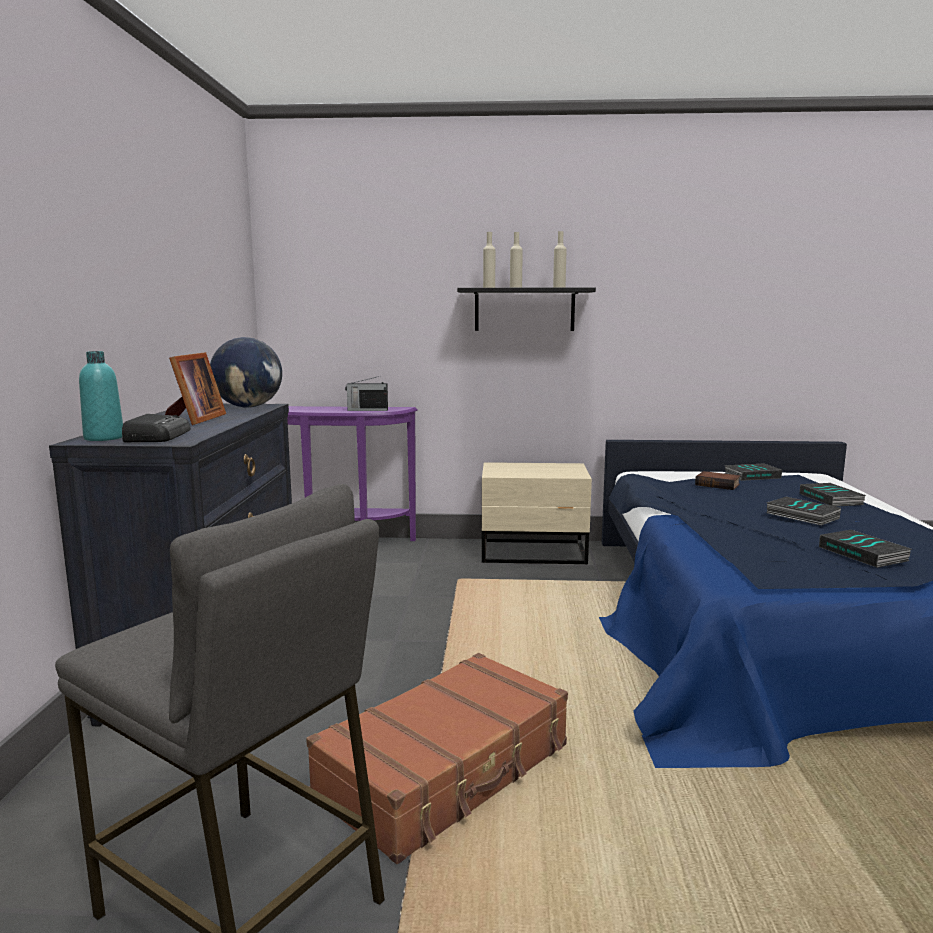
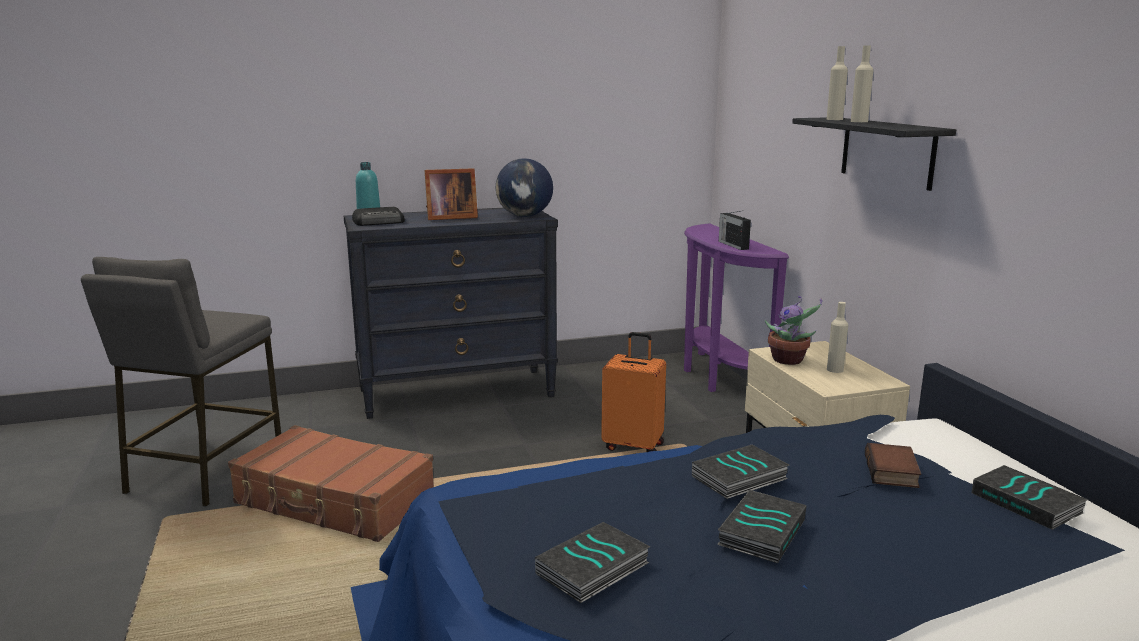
camera: 70 degrees right, 5 degrees up
beige bottle [553,231,567,288] -> beige bottle moved to [827,302,848,373]
book [800,483,866,507] -> book moved to [692,445,789,499]
none -> orange suitcase [601,332,666,452]
none -> potted plant [765,296,822,365]

